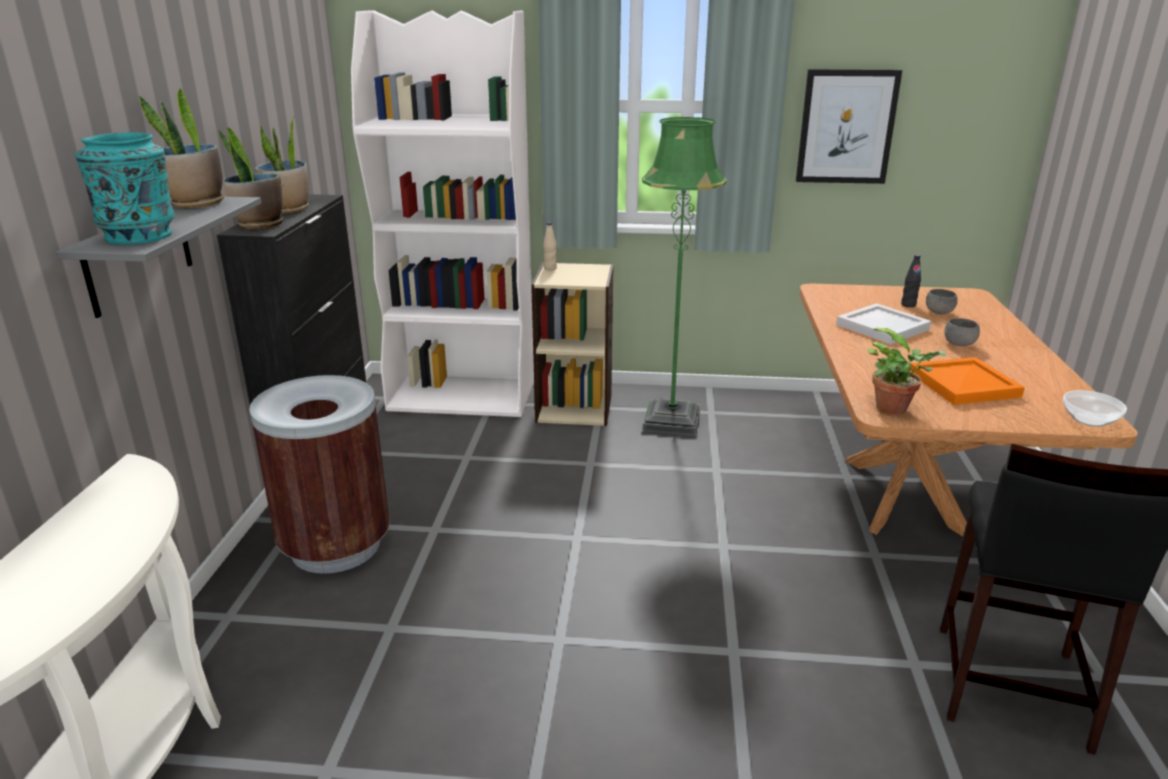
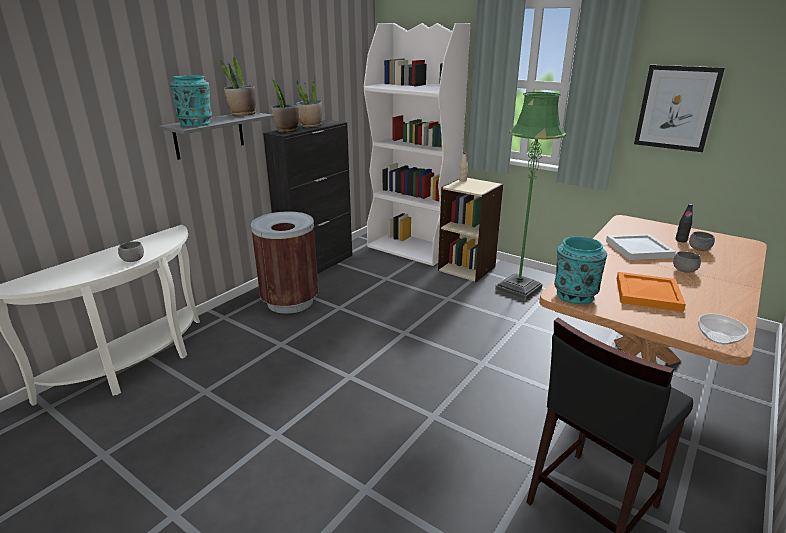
camera: 30 degrees right, 0 degrees up
potted plant [868,328,946,415] -> turquoise vase [554,236,607,304]
none -> grey bowl [118,241,144,262]

